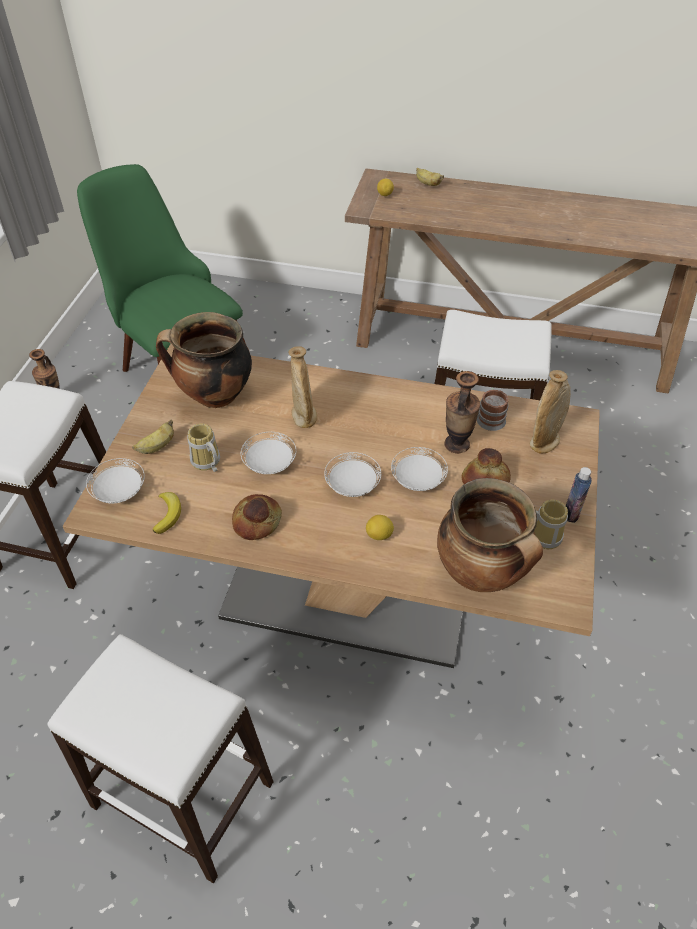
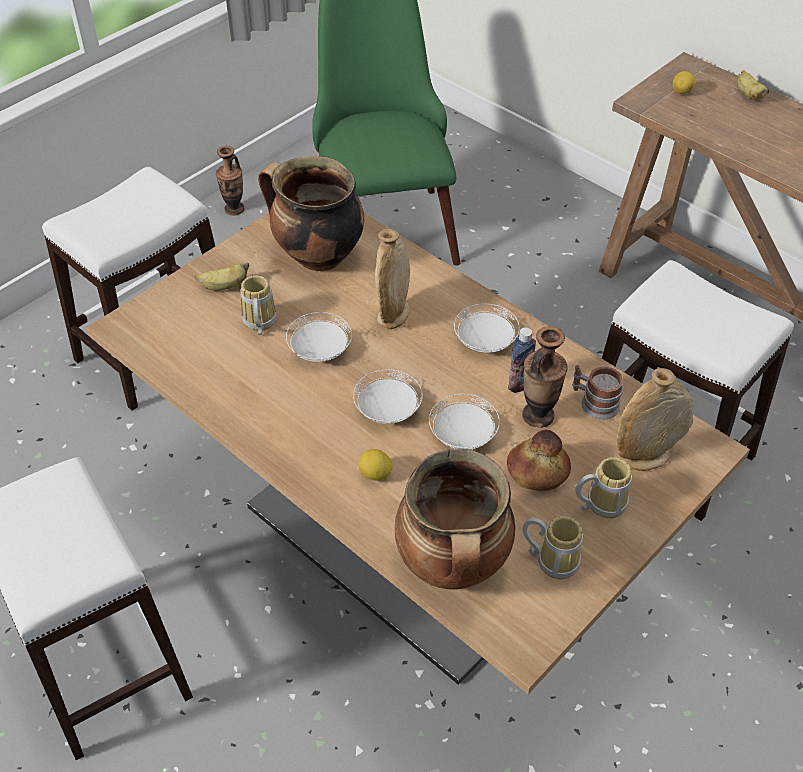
camera: 30 degrees right, 0 degrees up
white plate [86,458,145,503] -> white plate moved to [454,304,520,353]
banana [152,492,181,534] -> none
bread [232,494,282,540] -> none
bottle [566,467,592,523] -> bottle moved to [508,327,536,393]
none -> mug [575,457,632,519]

